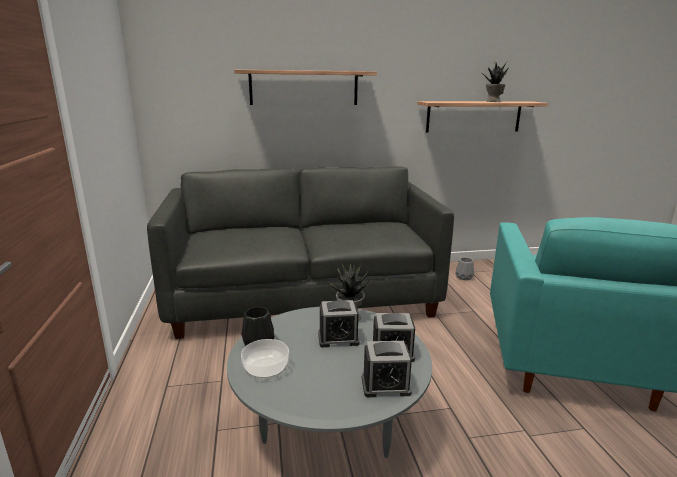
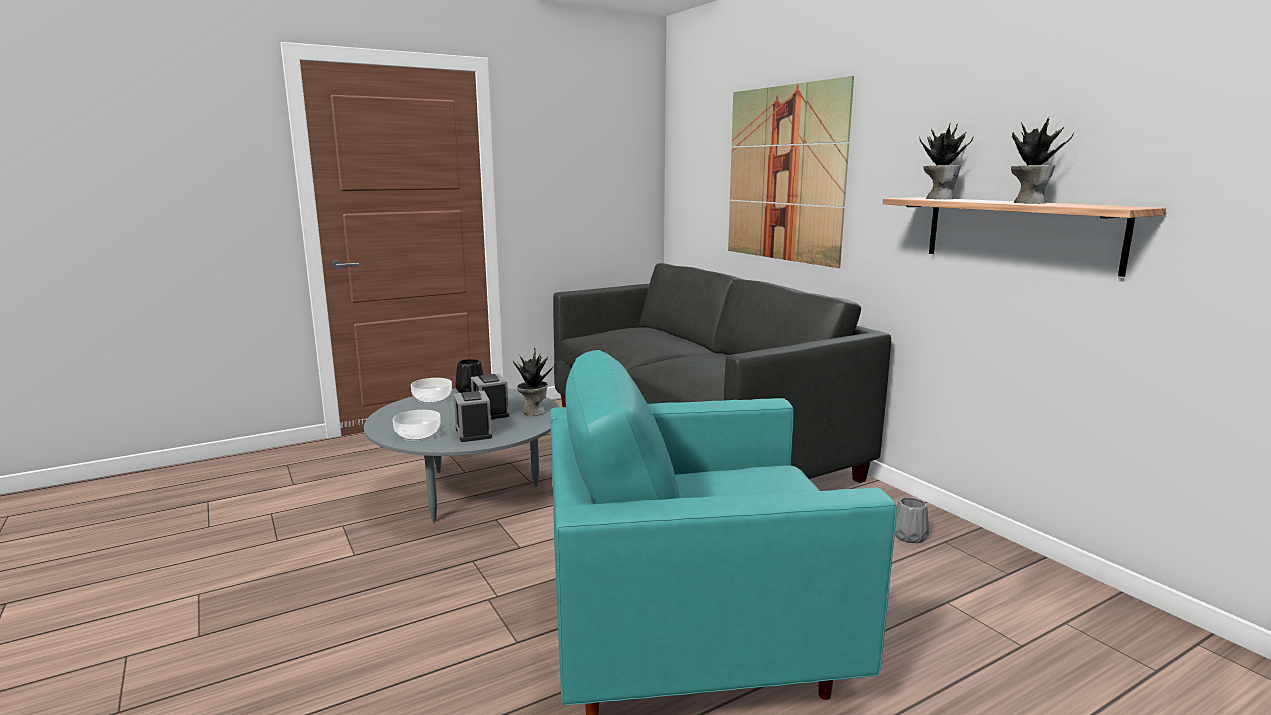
camera: 70 degrees right, 5 degrees down
shelf [234,70,377,105] -> picture [728,76,854,268]
alarm clock [362,341,412,397] -> bowl [393,410,441,441]
none -> potted plant [919,122,973,199]

